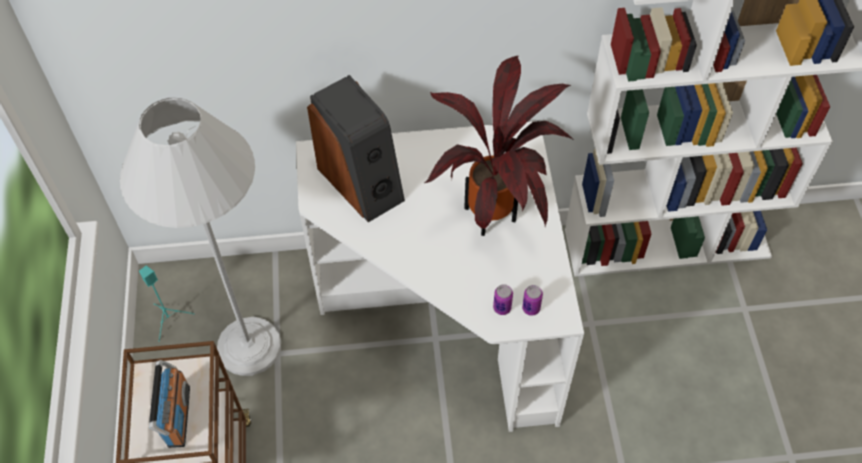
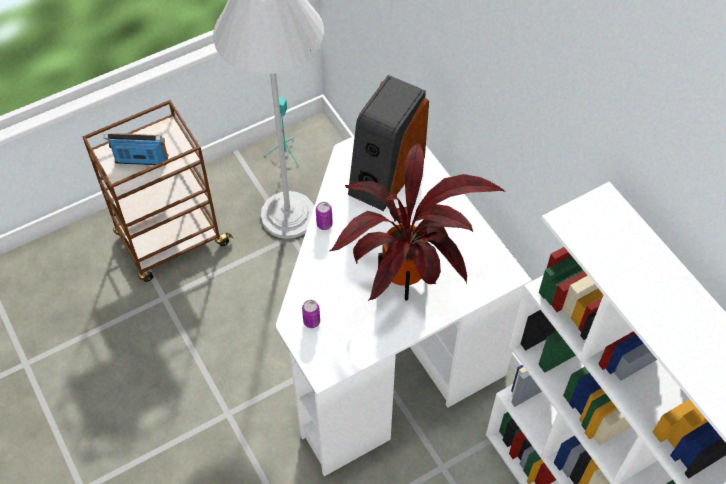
camera: 65 degrees right, 0 degrees up
radio [149,360,190,448] -> radio turned 150 degrees counterclockwise [104,133,168,165]
can [522,285,543,316] -> can moved to [316,202,333,230]

